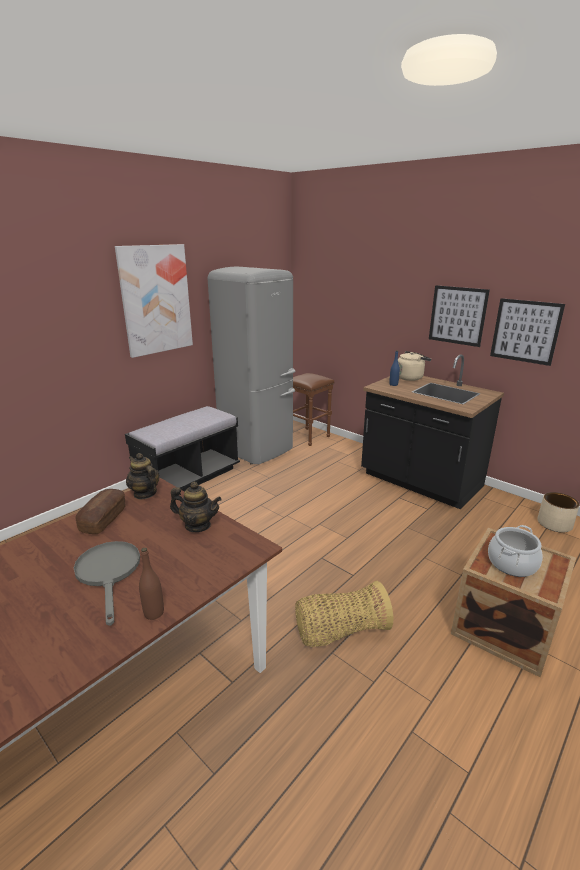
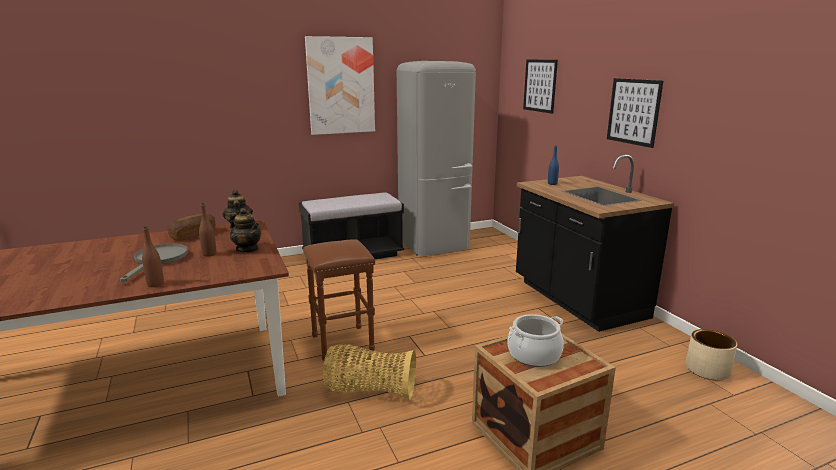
camera: 25 degrees right, 5 degrees down
brown stool [293,373,334,446] -> brown stool moved to [303,239,375,361]
beige kettle [398,351,431,381] -> none
picture [490,298,565,366] -> picture moved to [523,60,558,114]
none -> brown bottle [199,203,216,257]

